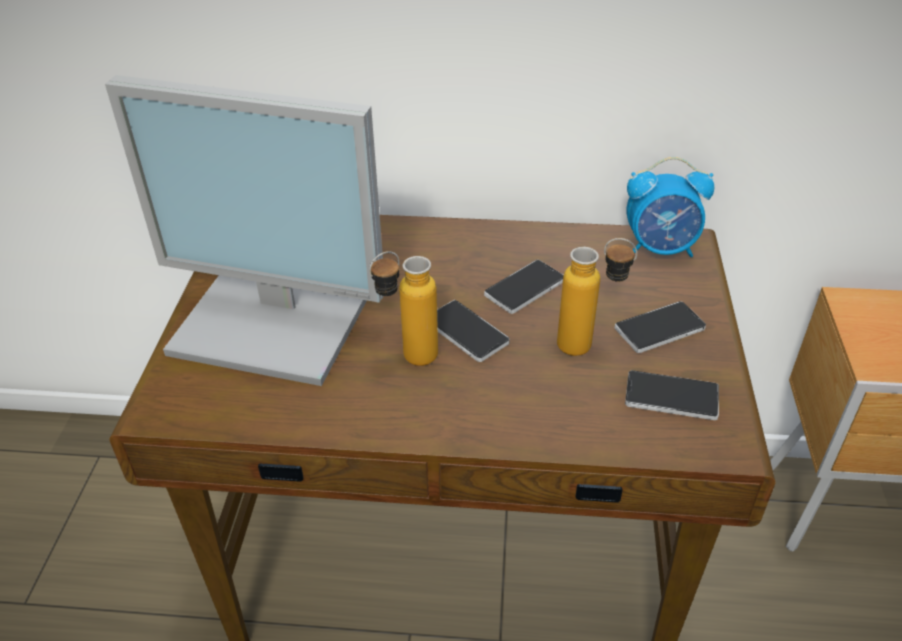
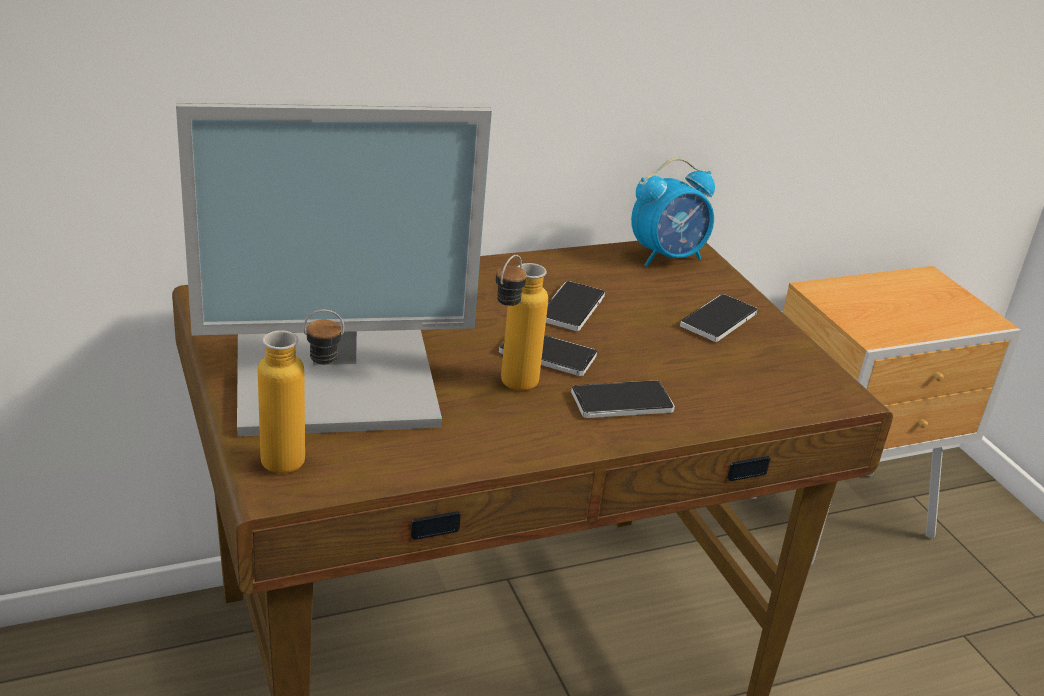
camera: 30 degrees left, 10 degrees down
bottle [557,238,637,356] -> bottle moved to [258,310,344,474]
phone [625,370,719,420] -> phone moved to [571,381,675,418]

